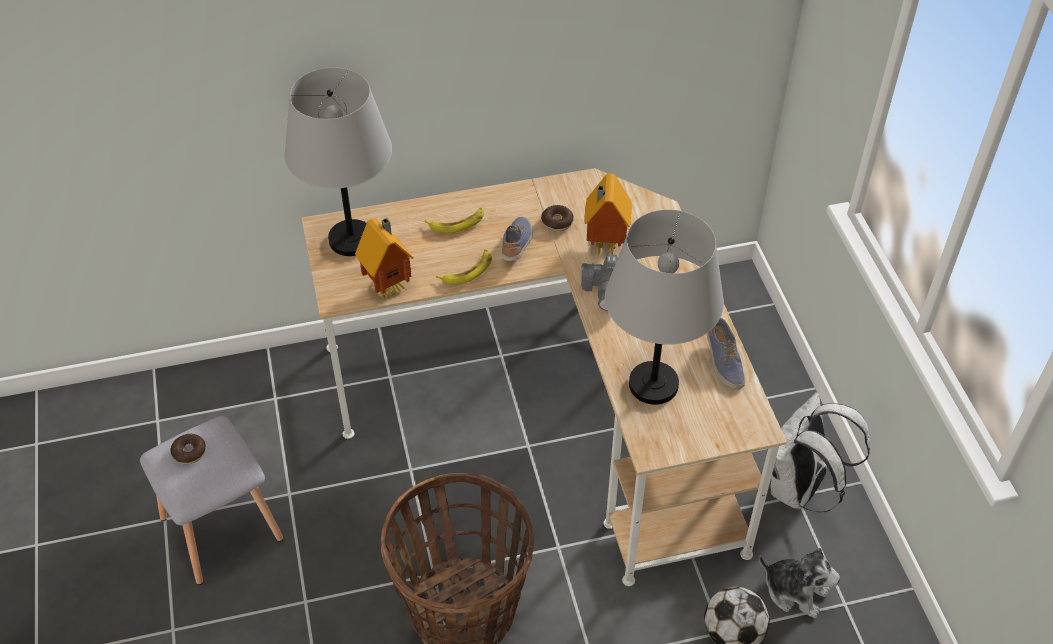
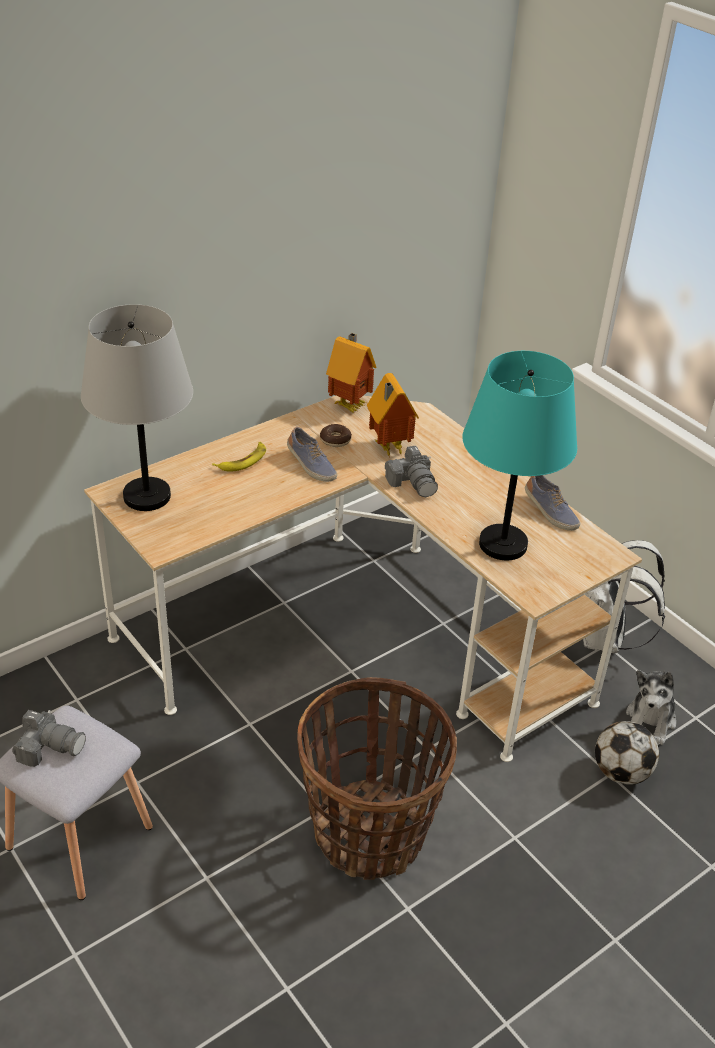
camera: 25 degrees left, 10 degrees down
donut [171,434,206,464] -> camera [12,710,86,767]
toy house [355,218,413,299] -> toy house moved to [326,333,376,413]
banana [436,249,492,285] -> none
shoe [502,217,533,261] -> shoe turned 150 degrees clockwise [287,427,337,482]
grey table lamp [605,210,724,405] -> turquoise table lamp [462,351,577,560]
plush toy [759,548,840,618] -> plush toy turned 105 degrees clockwise [626,670,676,745]

